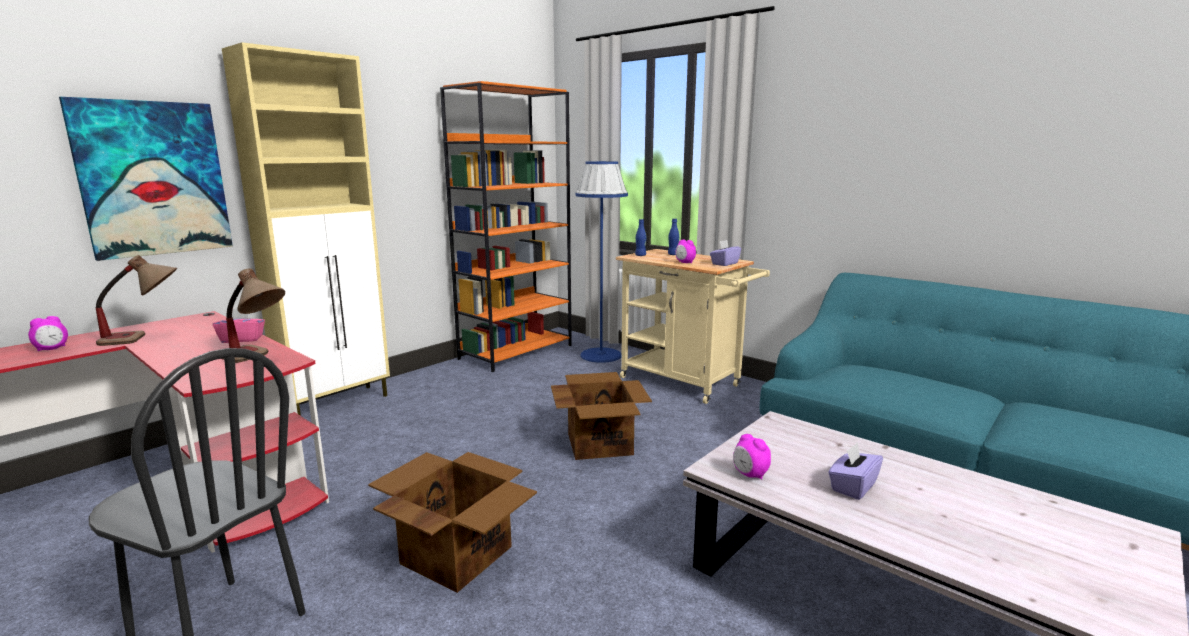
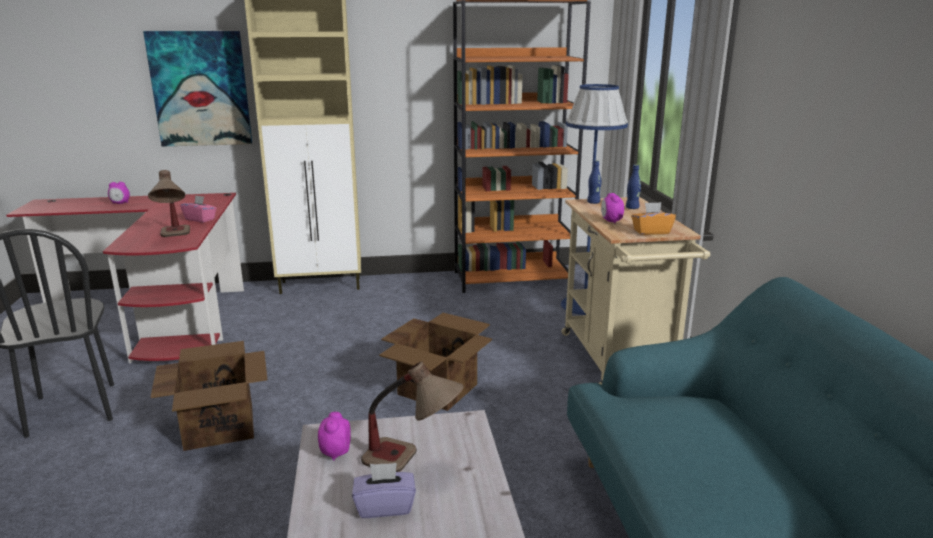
camera: 40 degrees right, 5 degrees up
table lamp [96,255,177,346] -> table lamp moved to [361,361,464,472]
purple tissue box [710,240,741,266] -> orange tissue box [631,202,676,235]

